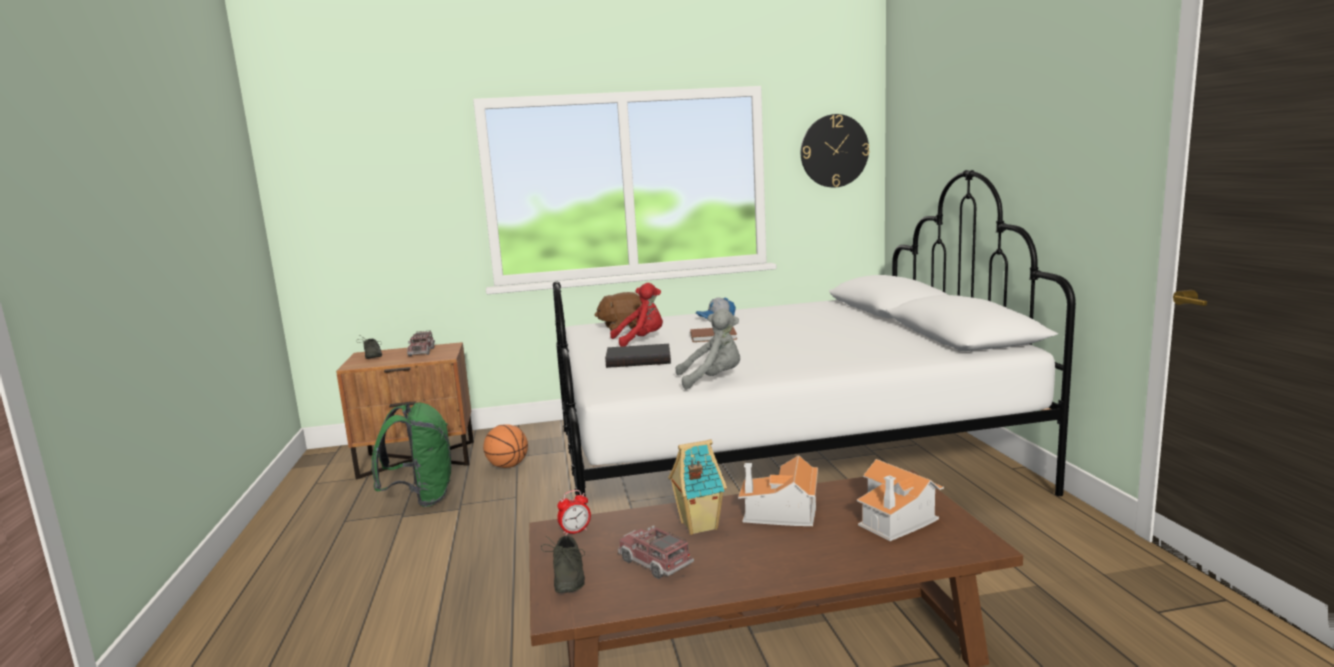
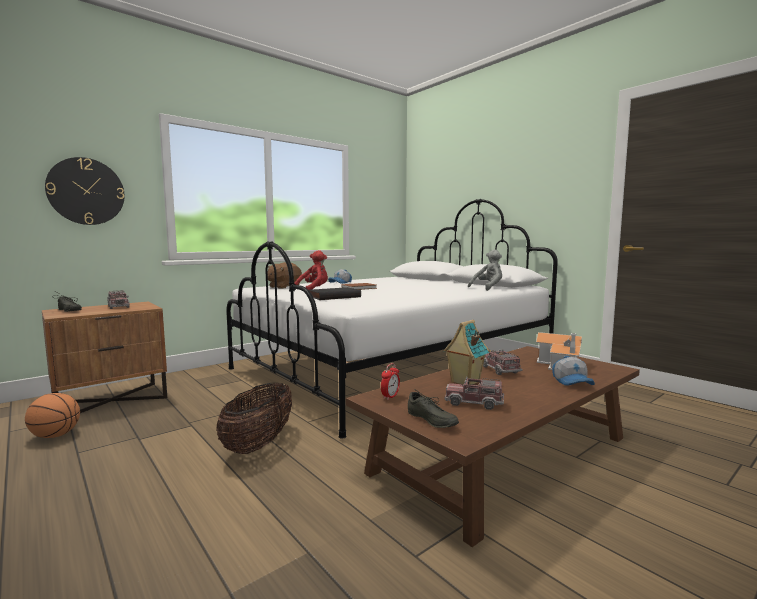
camera: 30 degrees left, 5 degrees down
green backpack [372,402,451,507] -> none
basketball [483,424,528,468] -> basketball moved to [25,393,80,438]
grey plush toy [675,308,741,390] -> grey plush toy moved to [468,250,502,291]
toy house [738,455,818,526] -> toy truck [483,350,522,375]
wall clock [801,114,870,187] -> wall clock moved to [45,157,125,225]
none -> basket [216,383,292,454]
none -> cap [552,356,595,385]

